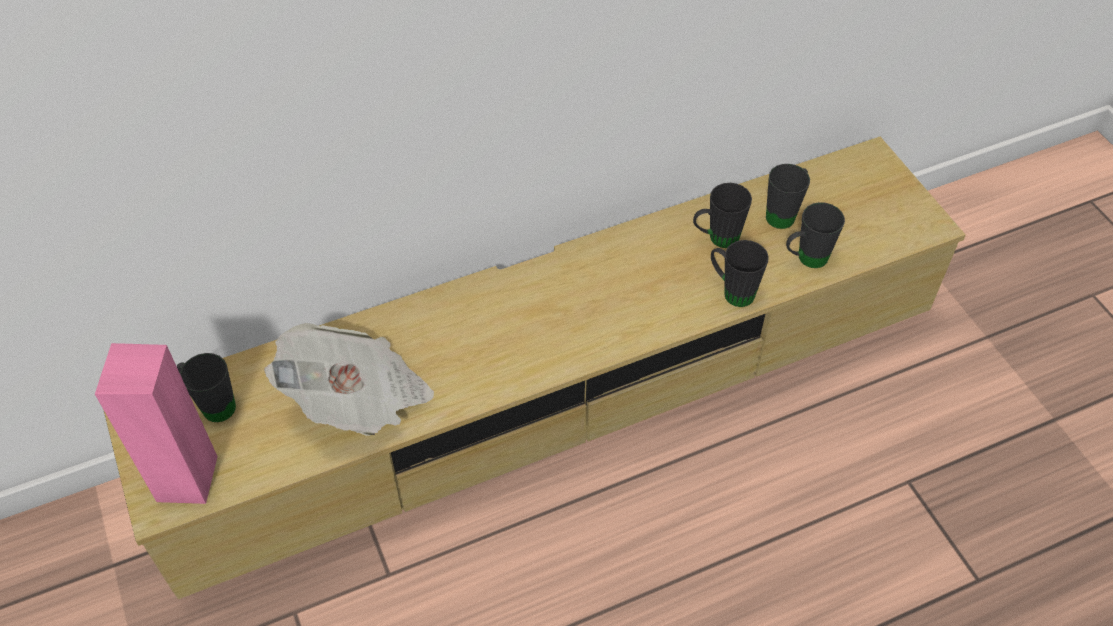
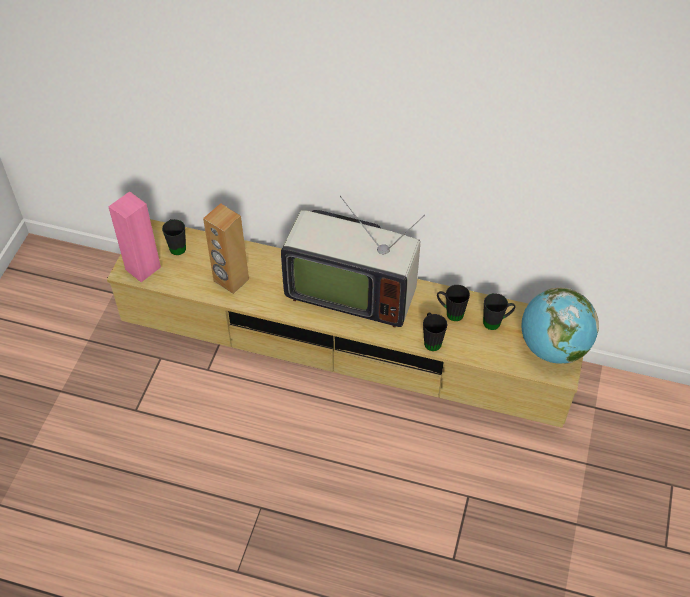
camera: 40 degrees right, 0 degrees up
newspaper [264,323,434,436] -> brown speaker [203,203,249,294]
black mug [786,202,845,268] -> none
none -> television [281,196,425,328]
none -> globe [521,288,599,364]

